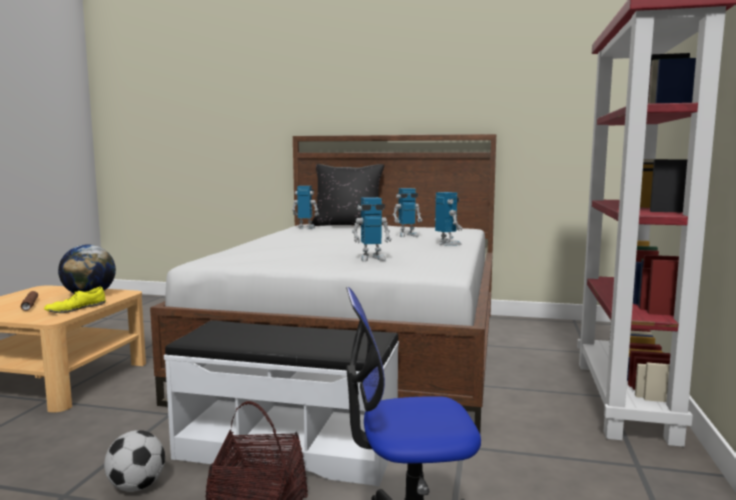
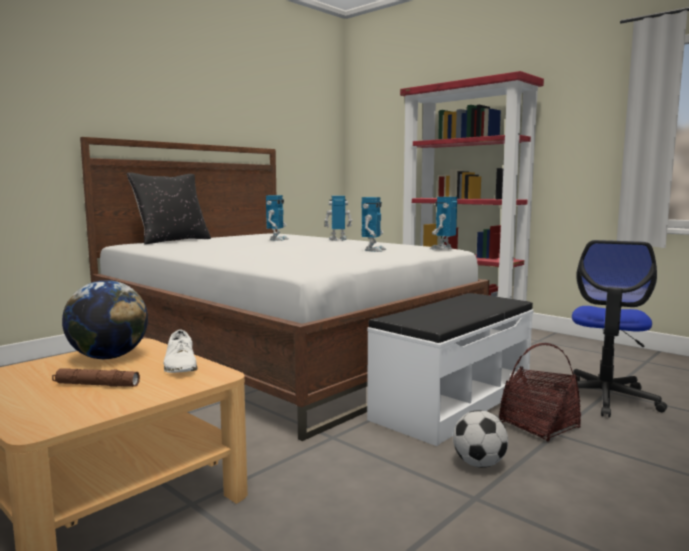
camera: 60 degrees left, 0 degrees up
yellow shoe [44,287,106,313] -> white shoe [164,329,197,373]
toy robot [292,186,319,229] -> toy robot moved to [430,197,457,250]

